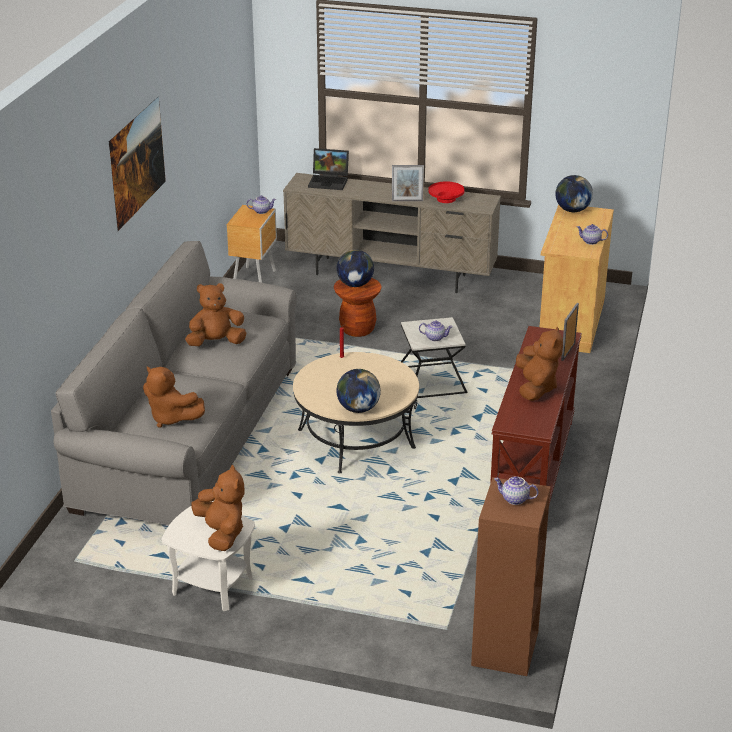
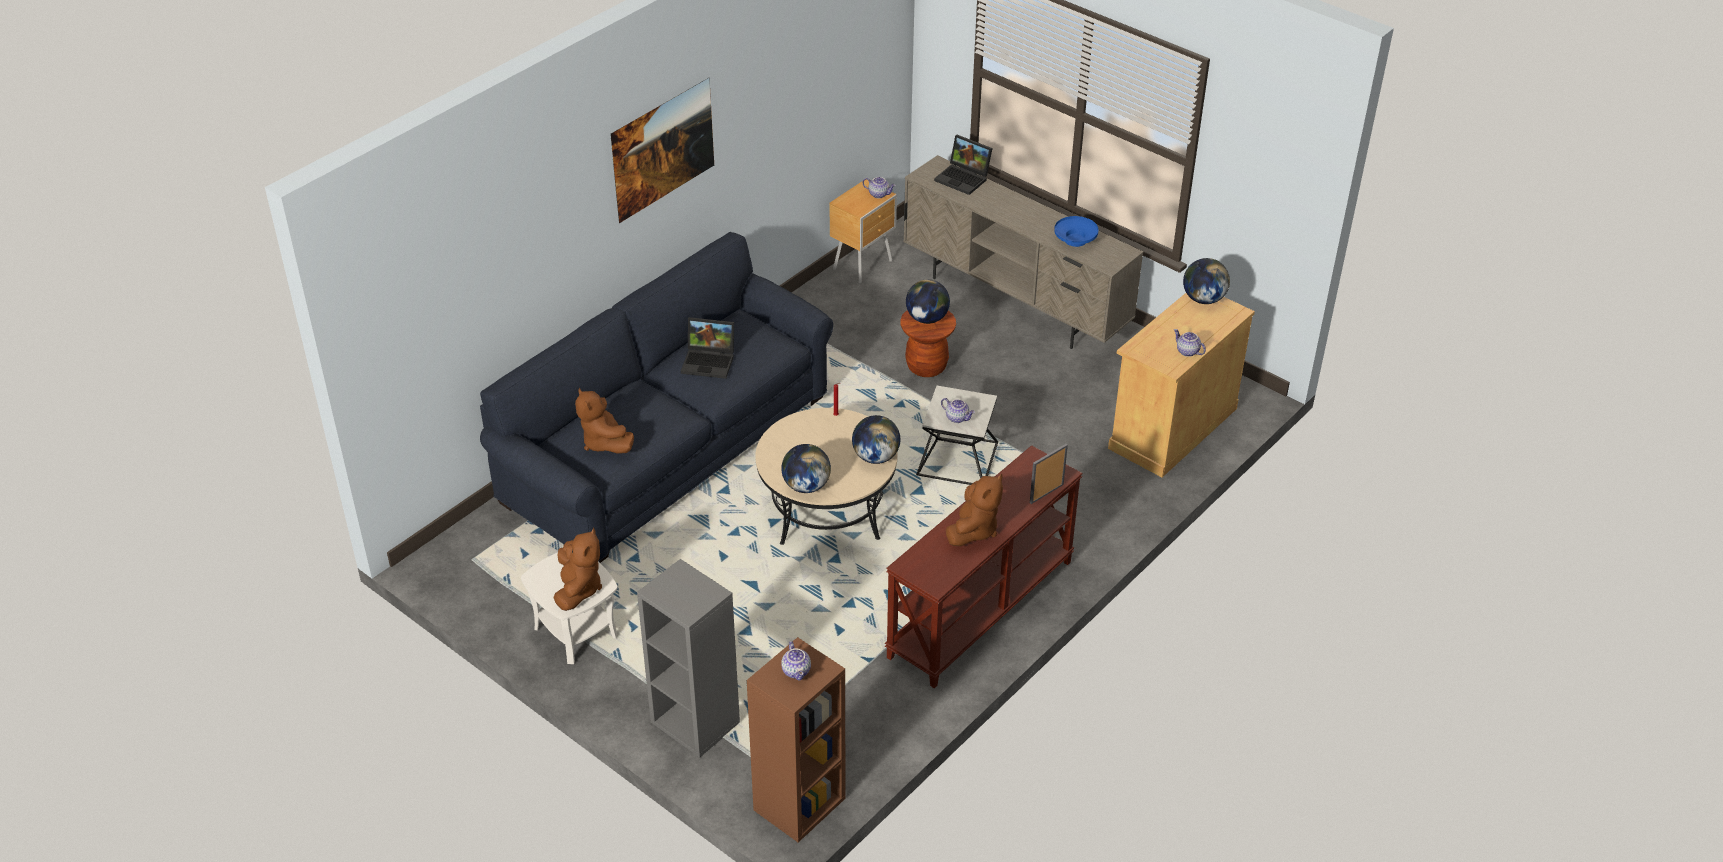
camera: 25 degrees right, 10 degrees up
grey sofa [51,241,296,525] -> blue sofa [480,232,833,563]
brown plush toy [185,283,247,346] -> laptop [681,317,734,379]
picture frame [392,165,424,201] -> none
red bowl [428,182,464,203] -> blue bowl [1054,216,1099,247]
teapot [494,476,539,505] -> teapot turned 150 degrees counterclockwise [781,641,811,680]
none -> grey bookcase [637,559,740,758]
none -> globe [852,415,900,464]

